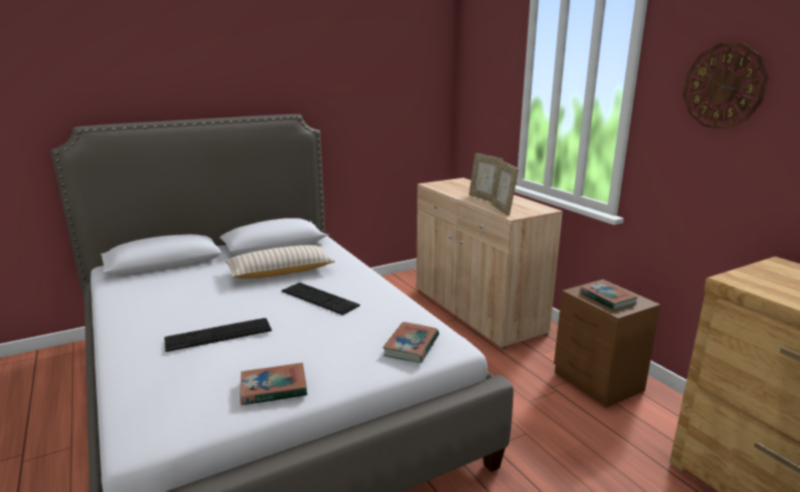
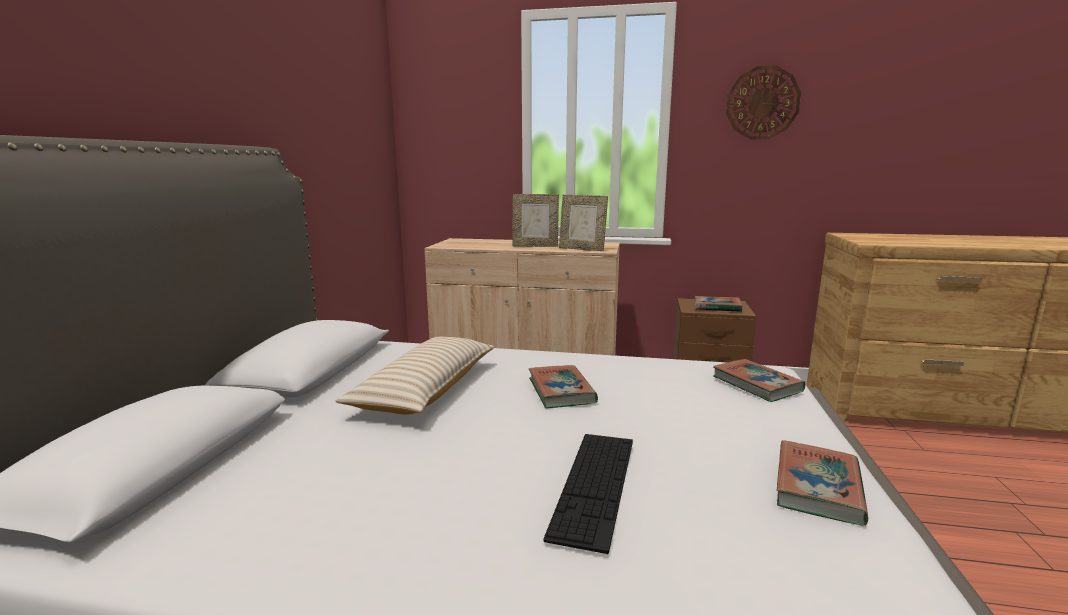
camera: 50 degrees left, 5 degrees down
keyboard [282,282,360,315] -> book [529,365,598,408]

